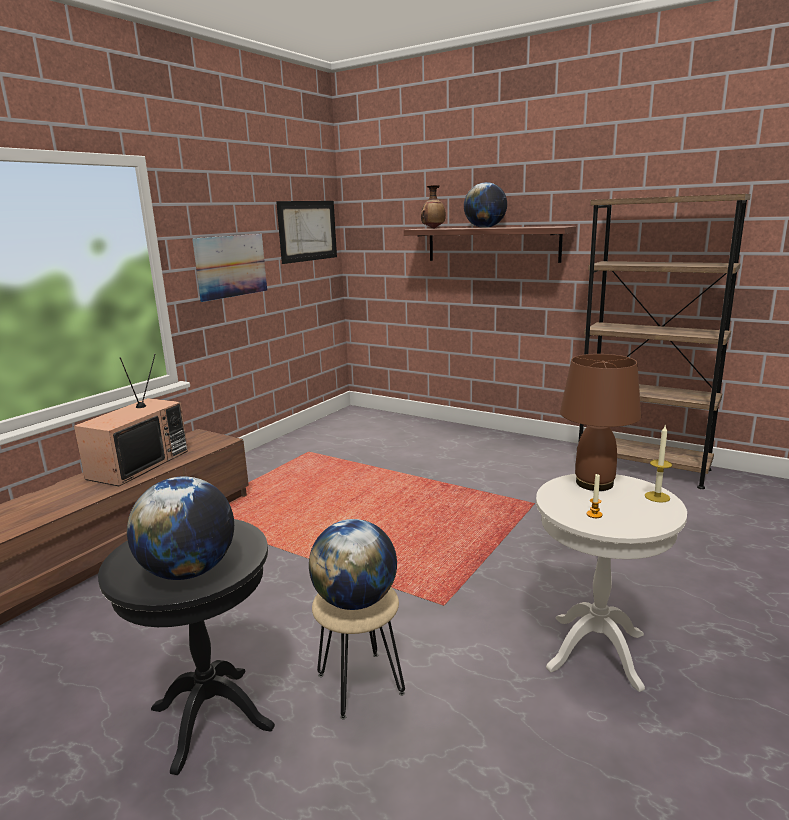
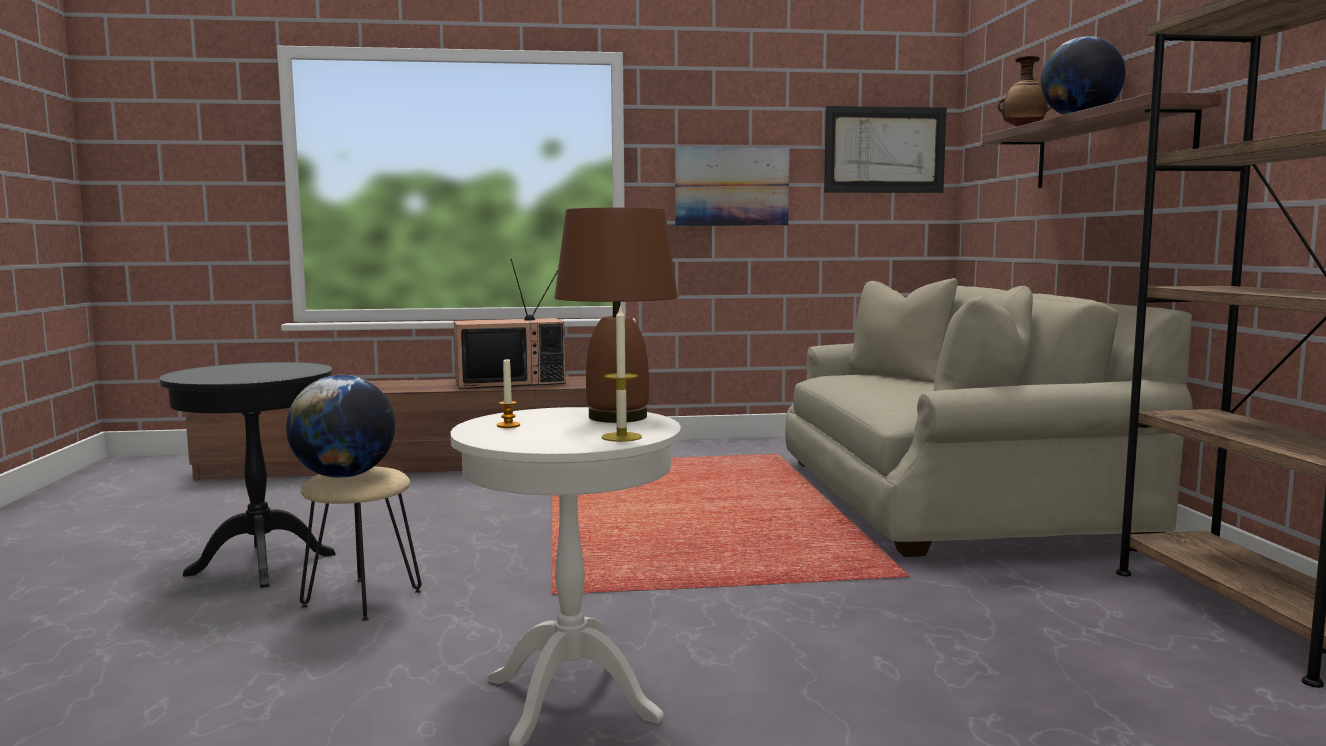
camera: 50 degrees right, 10 degrees down
globe [127,477,234,580] -> none
none -> beige sofa [785,278,1193,557]

